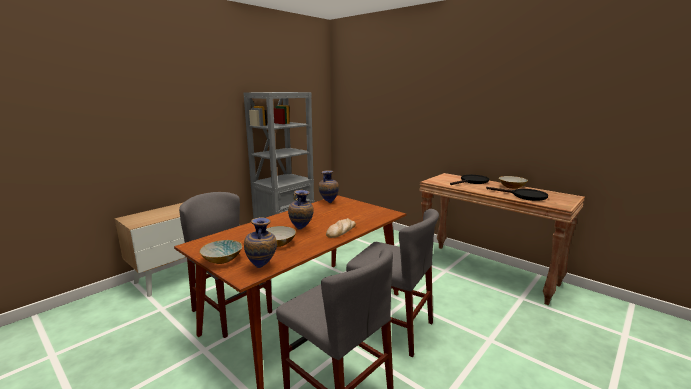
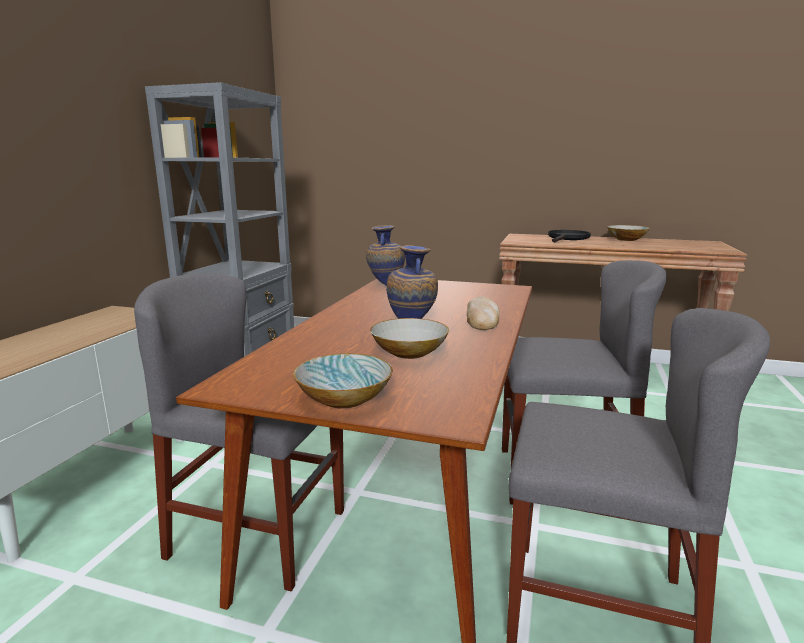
camera: 25 degrees left, 0 degrees up
vase [244,217,277,268] -> none
black frying pan [486,187,548,201] -> none

